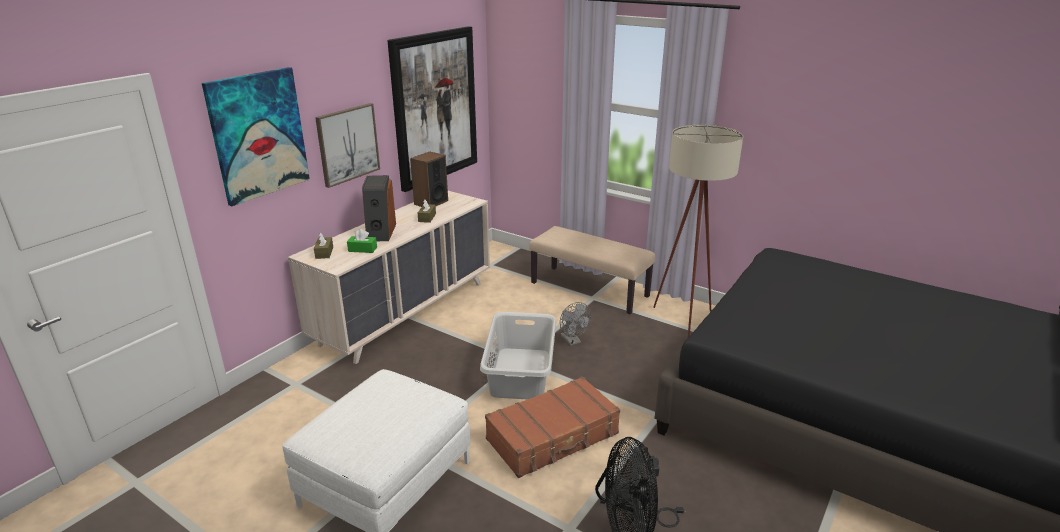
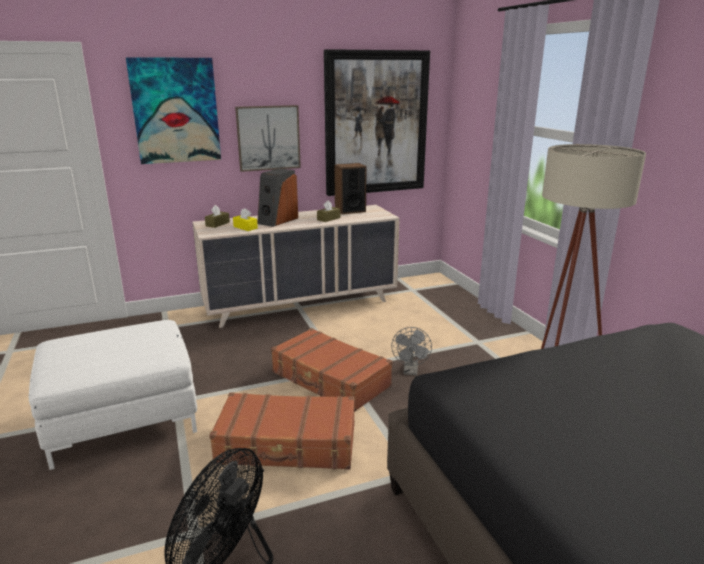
camera: 35 degrees right, 5 degrees down
green tissue box [347,229,377,253] -> yellow tissue box [233,208,258,231]
grey laundry basket [480,312,556,399] -> brown suitcase [271,328,393,412]
beige bench [529,226,655,314] -> none

